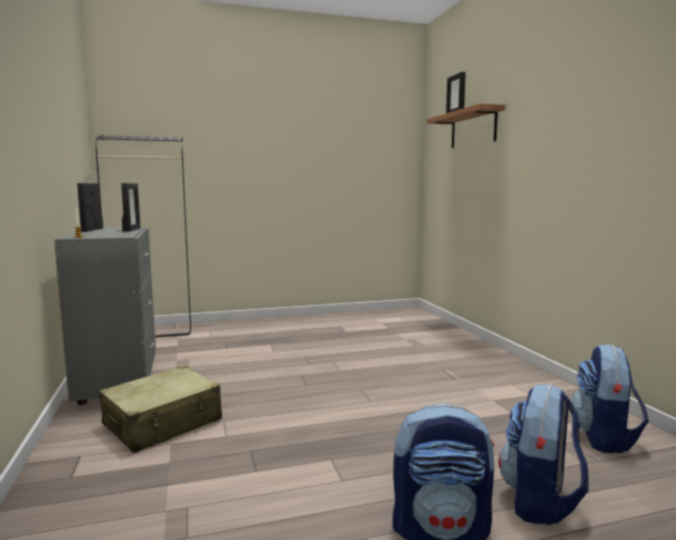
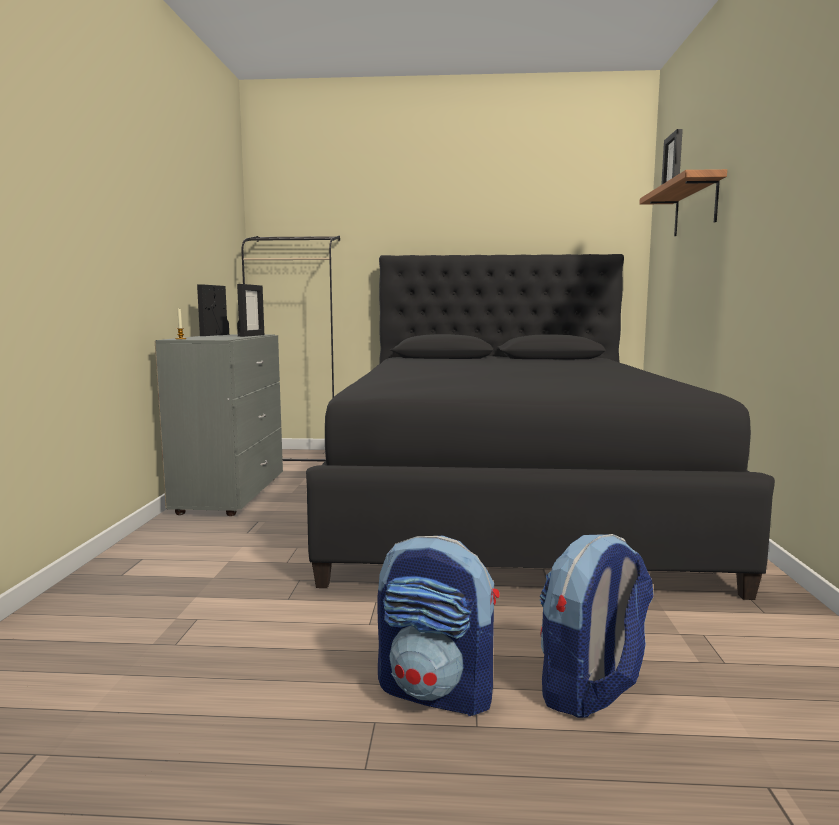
camera: 20 degrees right, 0 degrees up
beige suitcase [99,366,222,453] -> none
backpack [570,344,649,453] -> none
none -> black bed [306,254,775,600]

